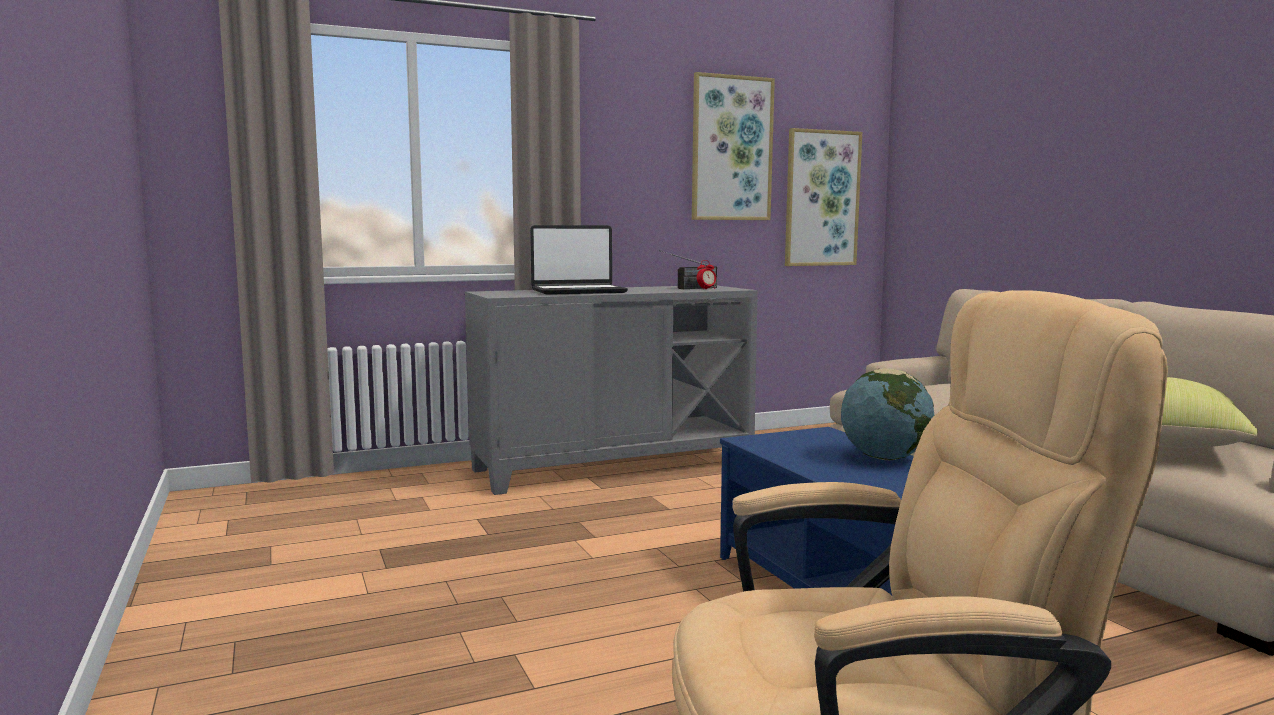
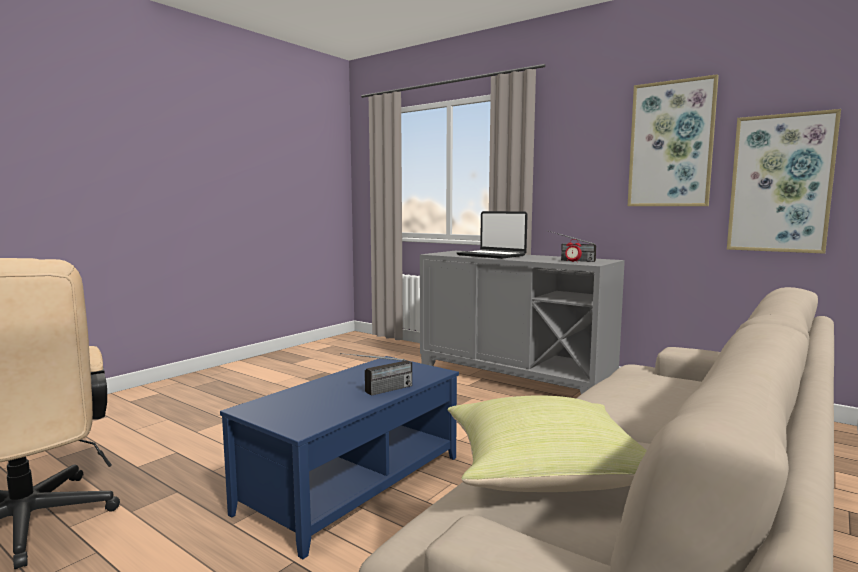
camera: 60 degrees right, 0 degrees up
globe [841,368,934,460] -> radio [340,353,412,396]

